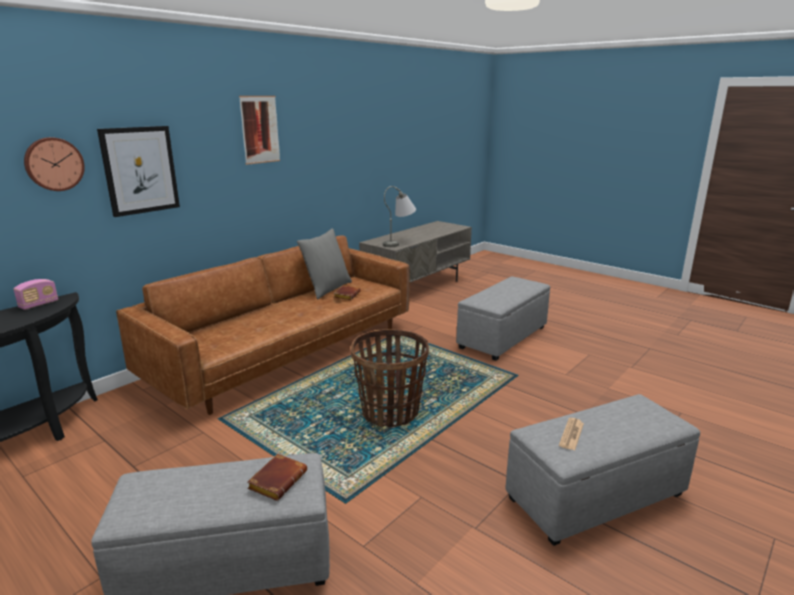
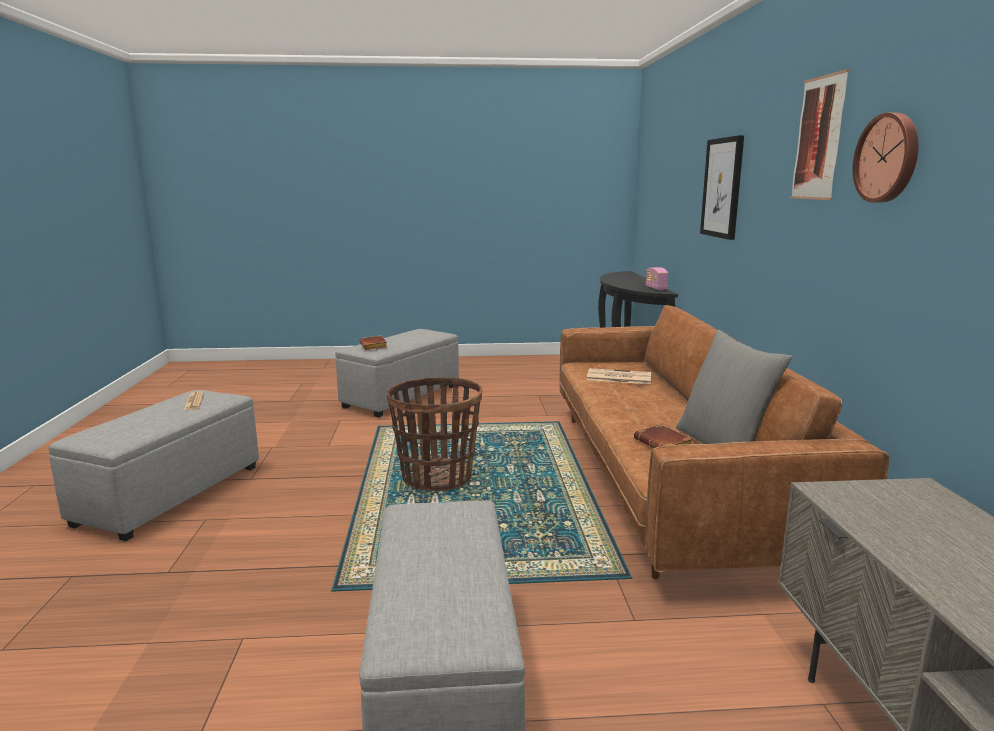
camera: 135 degrees right, 5 degrees down
wall clock [24,137,85,191] -> wall clock moved to [853,113,919,203]
grey table lamp [383,186,416,247] -> none
none -> newspaper [587,368,651,384]

